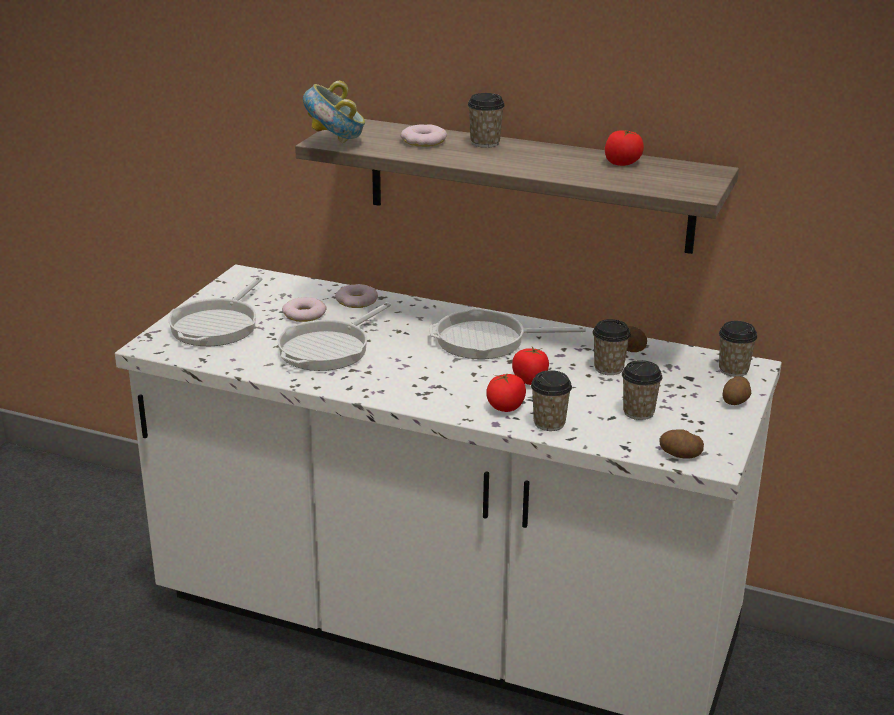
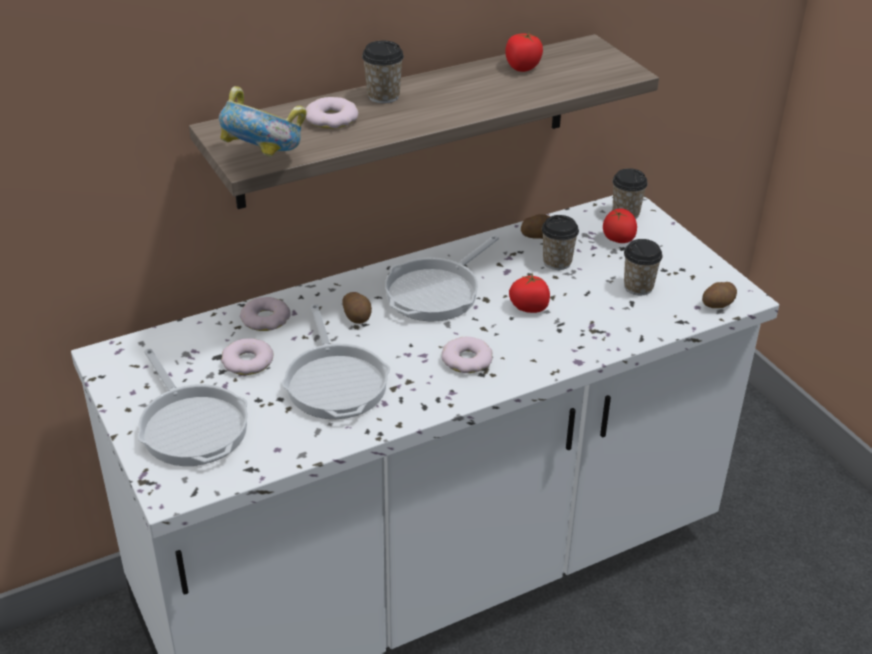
camera: 50 degrees left, 10 degrees up
tomato [486,373,526,412] -> tomato moved to [603,209,637,243]
cup [531,370,572,431] -> none
potato [722,376,751,405] -> potato moved to [342,292,372,324]
none -> donut [441,337,493,373]

